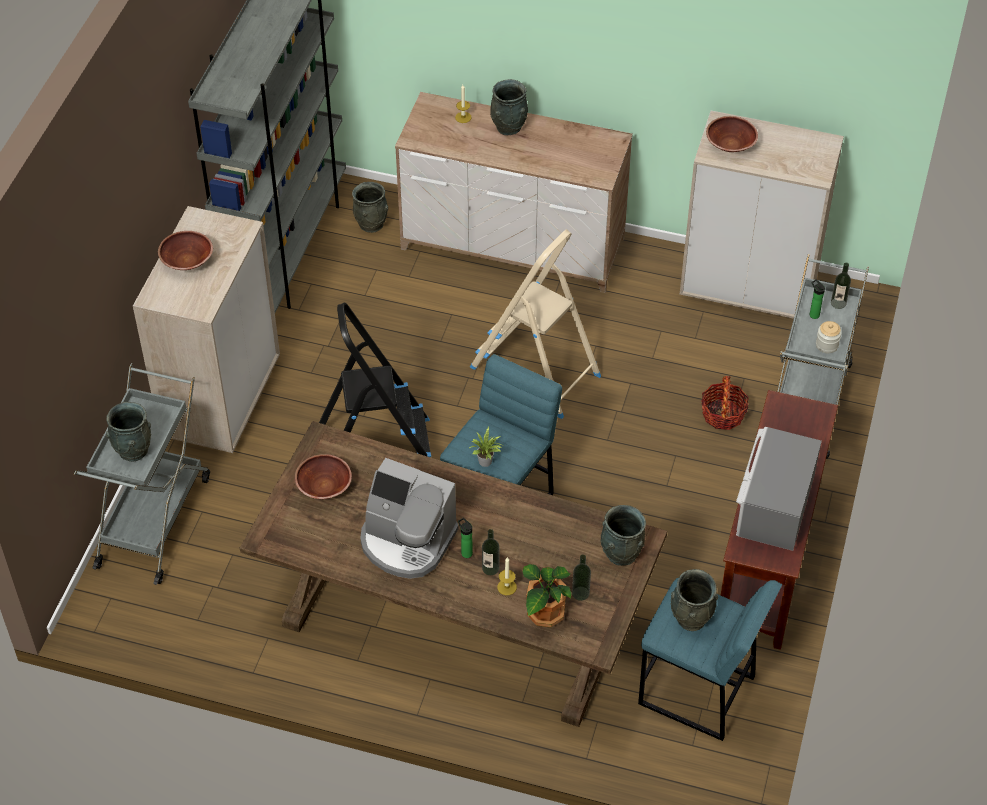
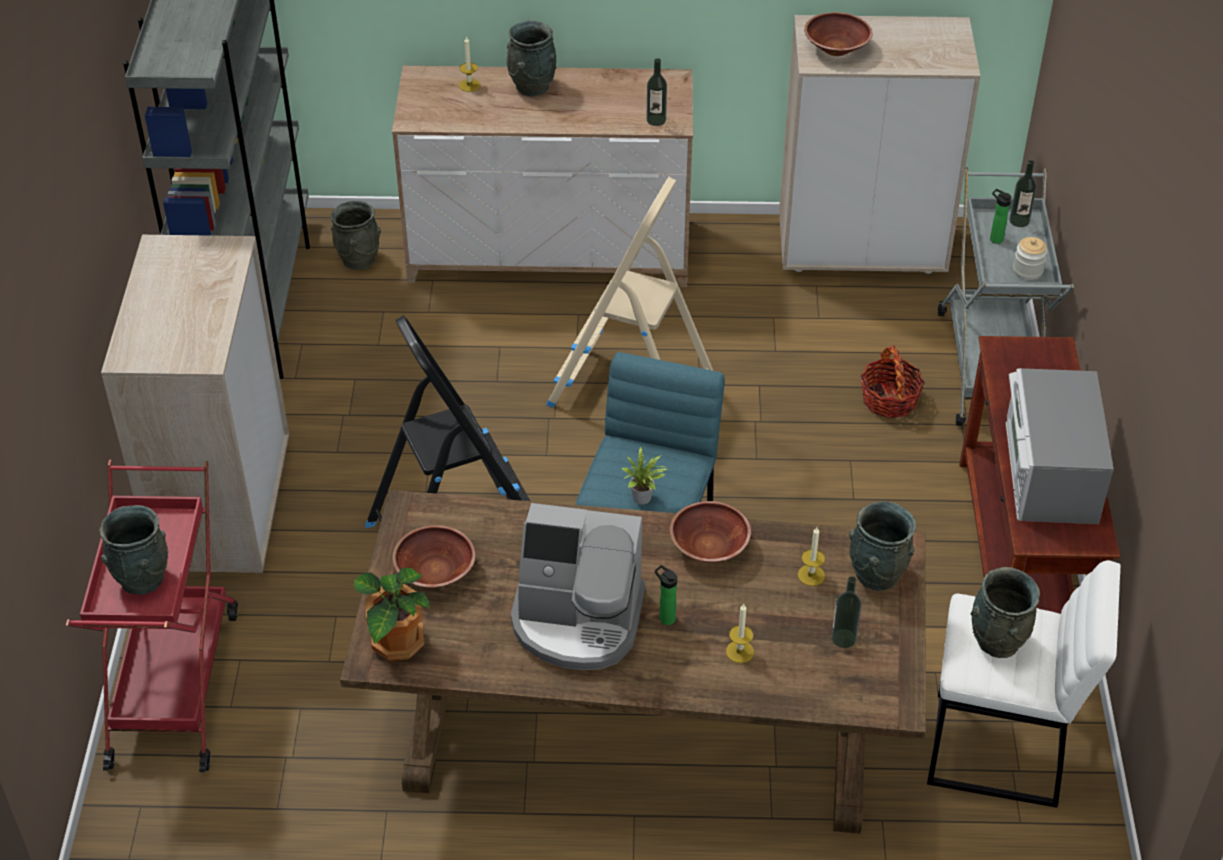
camera: 15 degrees left, 5 degrees down
grey cart [73,363,210,585] -> red cart [65,460,238,772]
brown bowl [158,231,213,270] -> brown bowl moved to [670,501,751,562]
bottle [482,529,500,575] -> bottle moved to [646,58,667,126]
potted plant [522,564,571,628] -> potted plant moved to [354,568,430,661]
blue stool [638,578,782,741] -> white stool [927,560,1120,808]
none -> candle [798,527,825,586]

